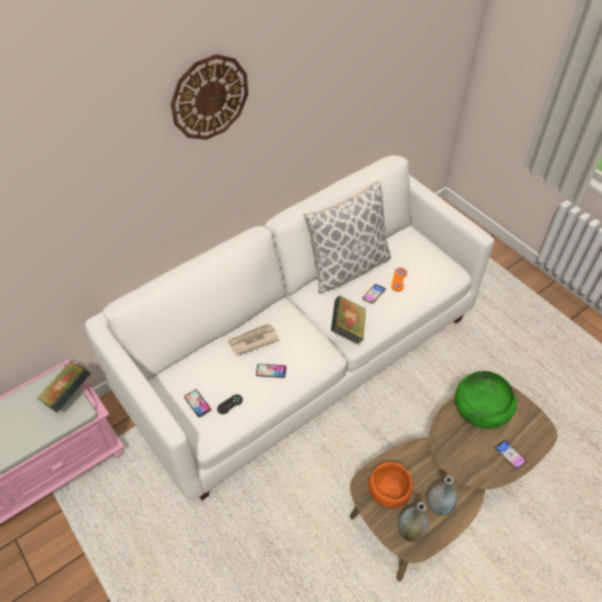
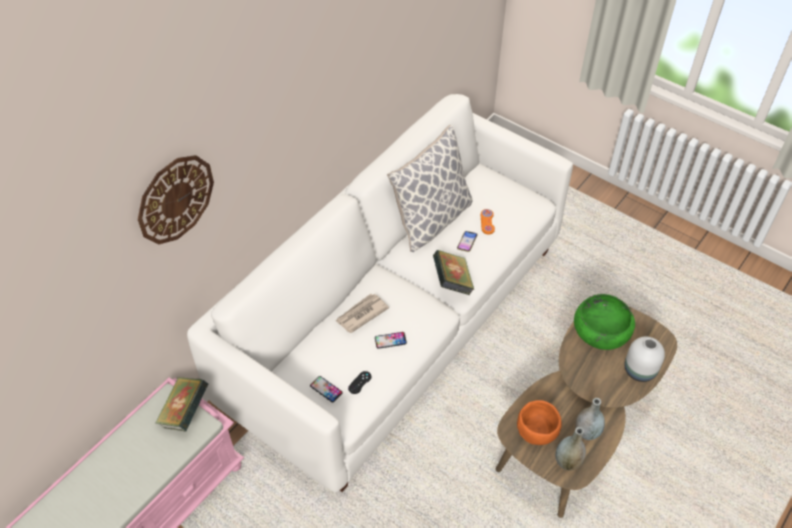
camera: 15 degrees left, 0 degrees up
wall clock [171,54,248,140] -> wall clock moved to [138,155,214,244]
phone [495,440,527,469] -> white vase [624,337,665,382]

